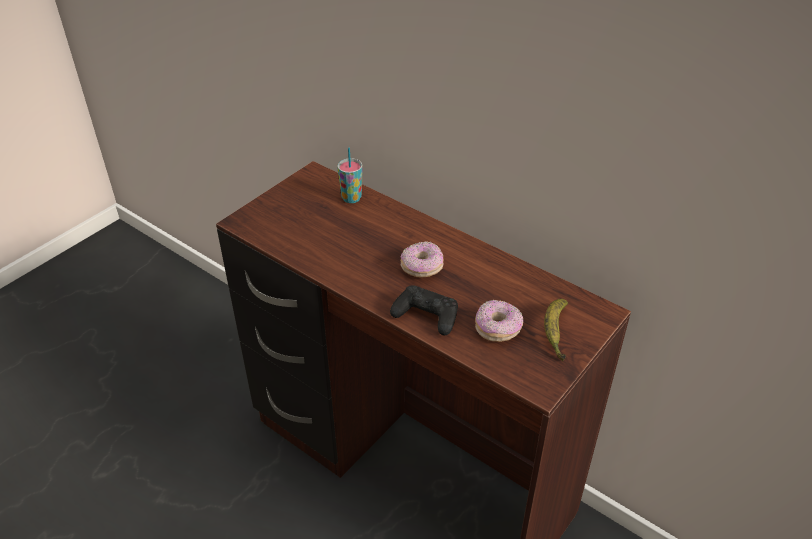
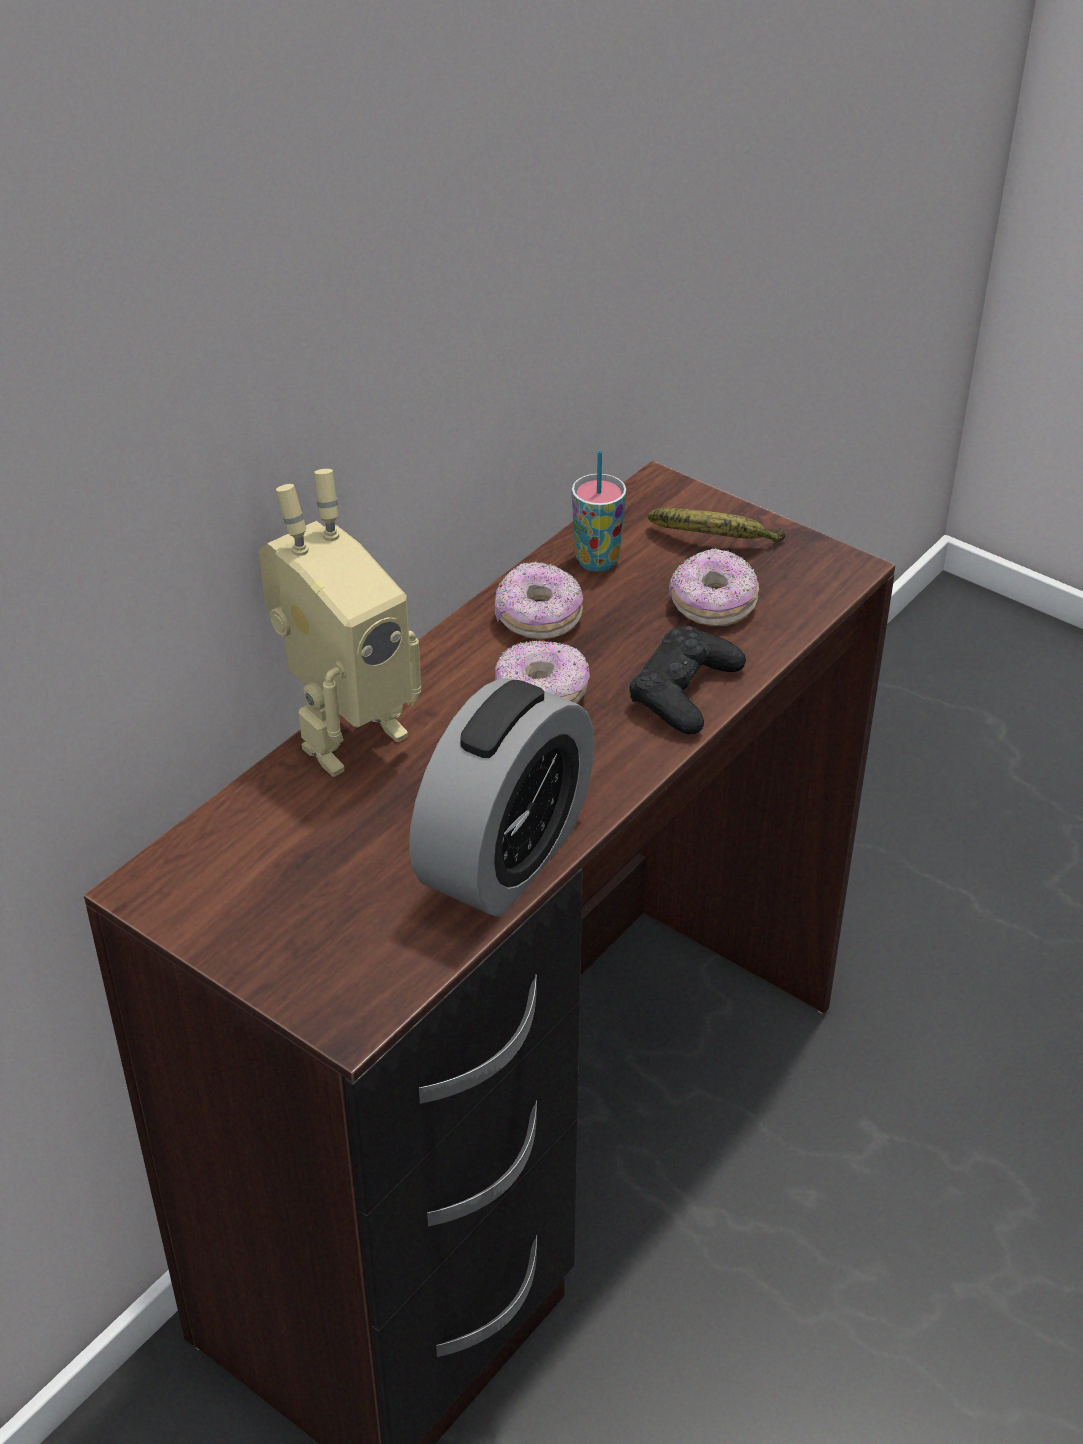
camera: 90 degrees left, 0 degrees up
cup [337,148,363,203] -> cup moved to [572,451,626,572]
none -> toy robot [259,469,421,777]
none -> alarm clock [409,678,595,917]
none -> donut [495,562,583,639]

